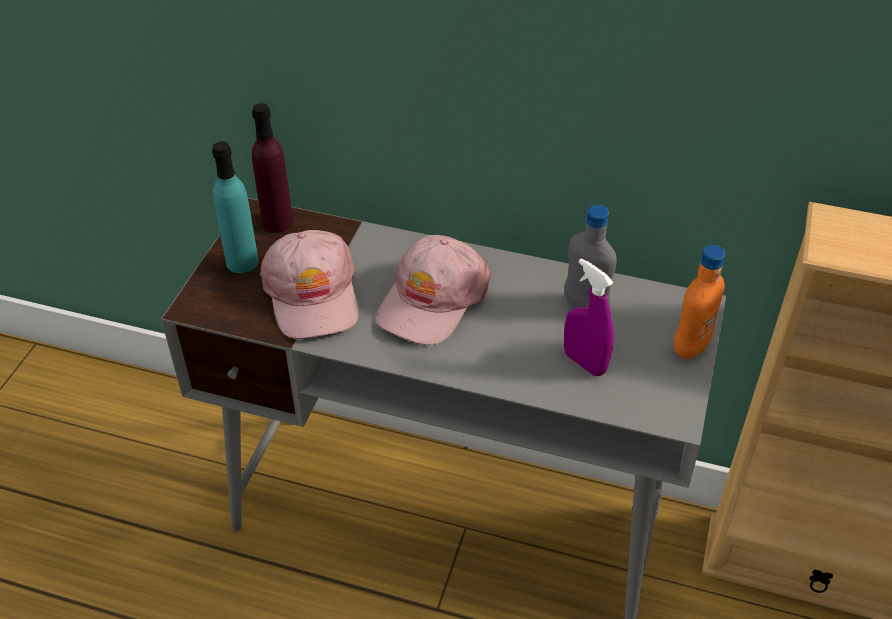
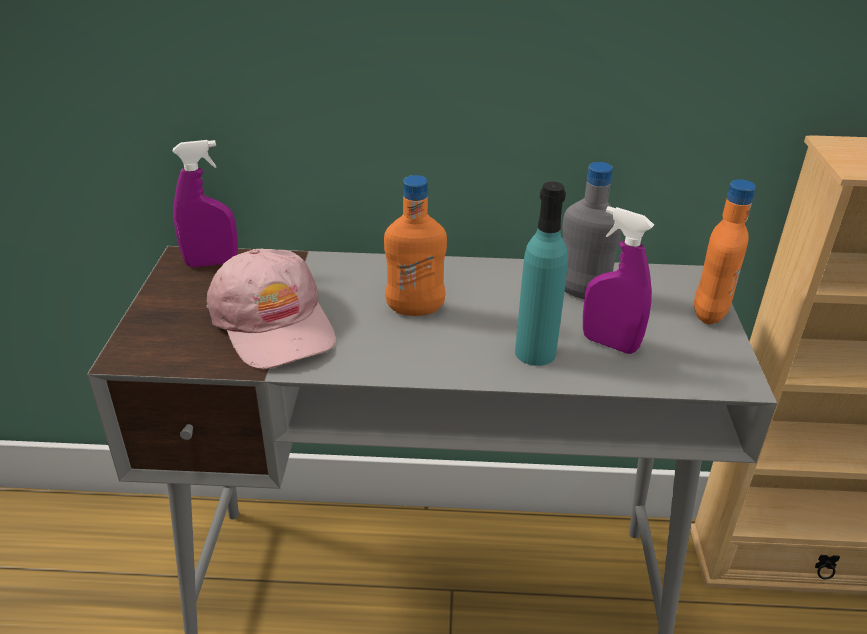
camera: 15 degrees left, 10 degrees down
turquoise bottle [212,141,258,273] -> turquoise bottle moved to [515,182,568,366]
purple bottle [252,103,293,233] -> purple spray bottle [173,140,238,267]
pink cap [376,235,491,345] -> orange bottle [384,175,447,316]

